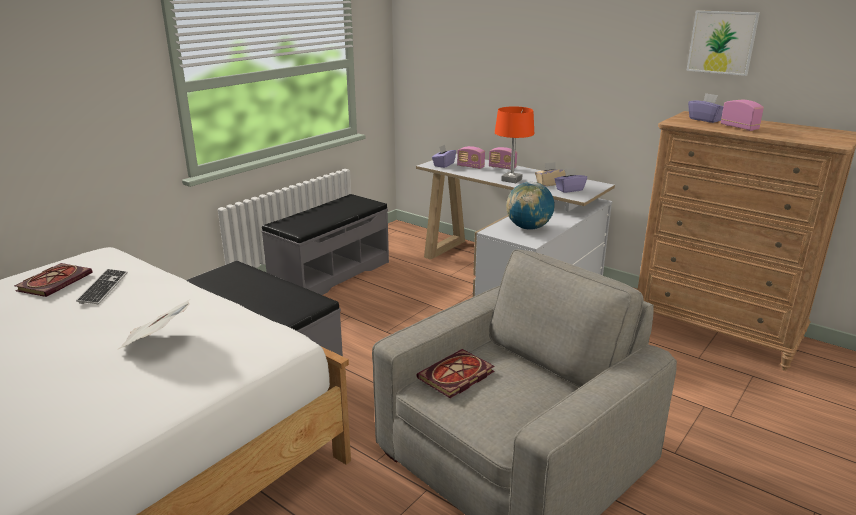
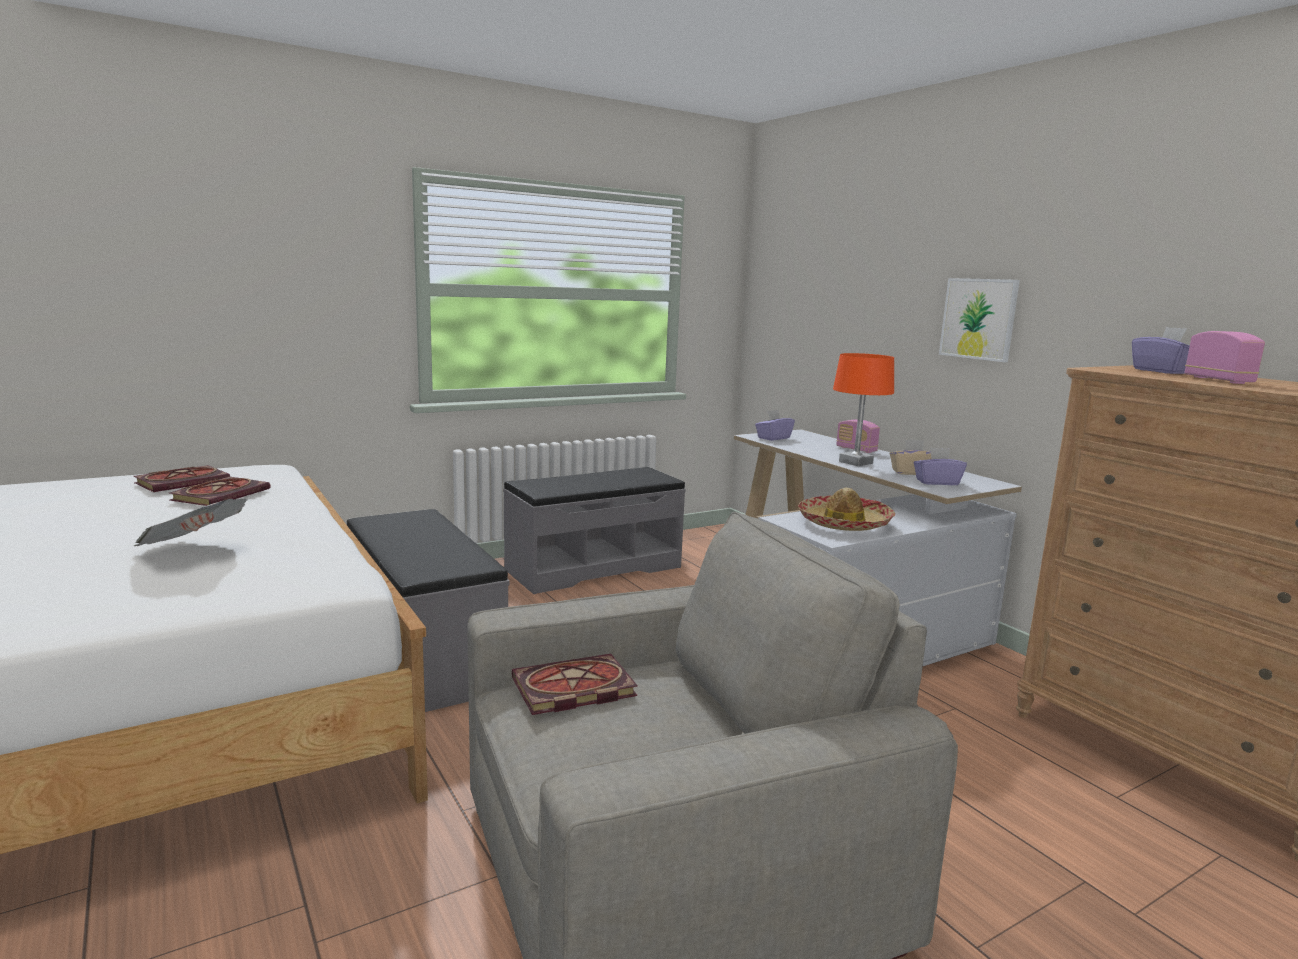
camera: 20 degrees right, 10 degrees down
keyboard [76,269,128,304] -> book [169,476,271,506]
radio [457,146,485,169] -> none
globe [506,182,554,230] -> hat [798,488,895,531]
picture [686,10,760,76] -> picture moved to [939,278,1020,362]

